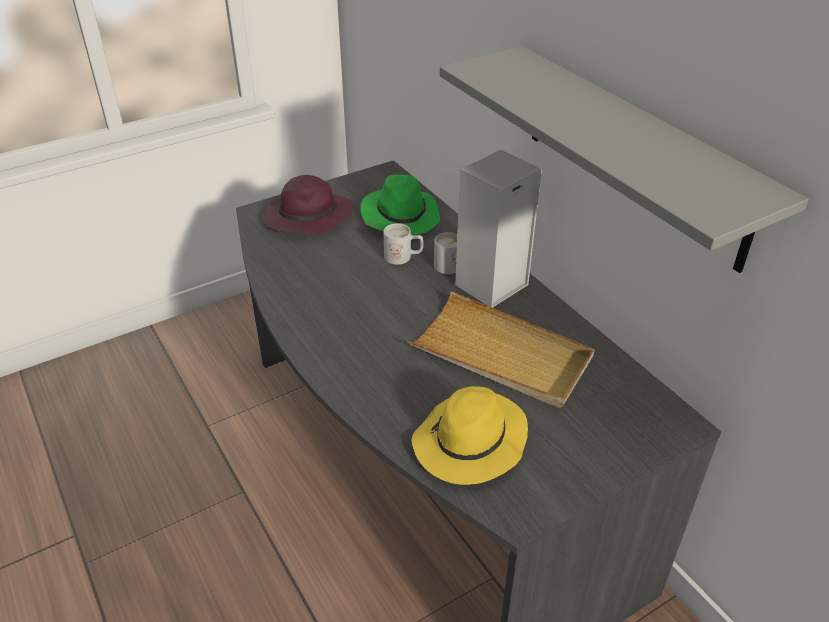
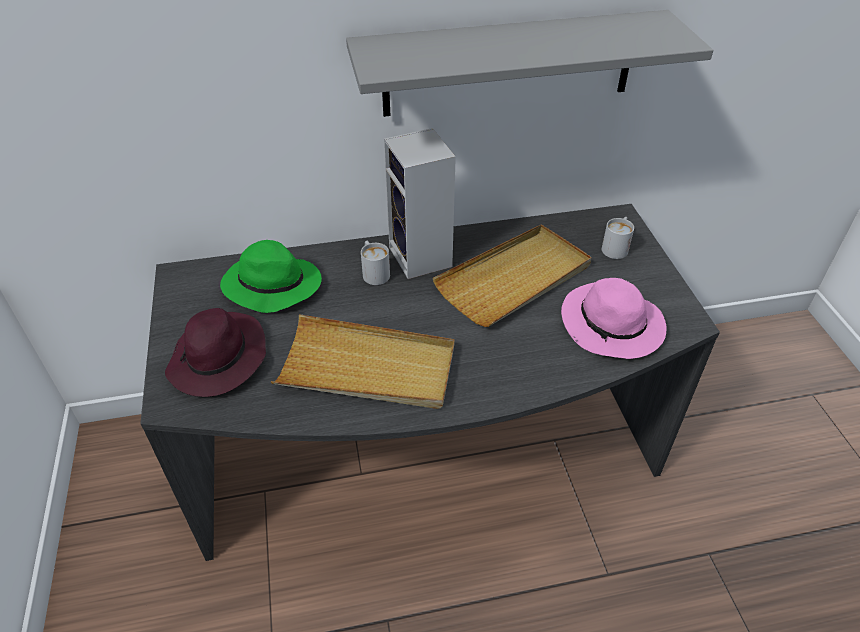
camera: 70 degrees left, 5 degrees up
white mug [383,223,424,265] -> white mug moved to [602,217,634,259]
yellow hat [412,386,528,485] -> pink hat [561,278,666,359]
none -> beige tray [271,314,455,409]

